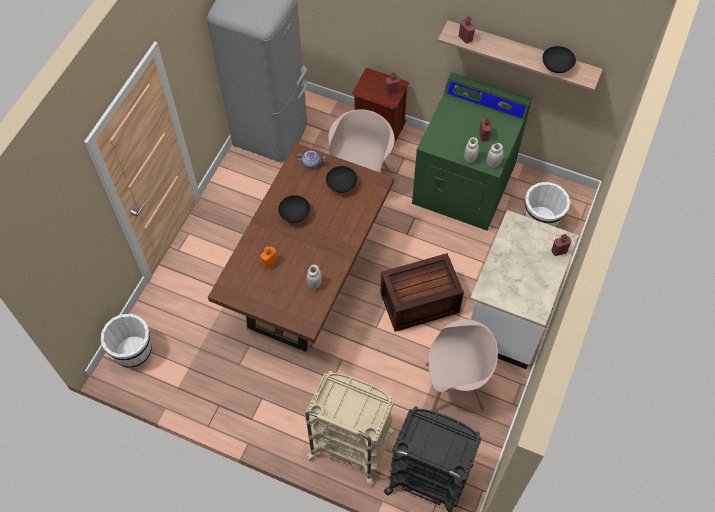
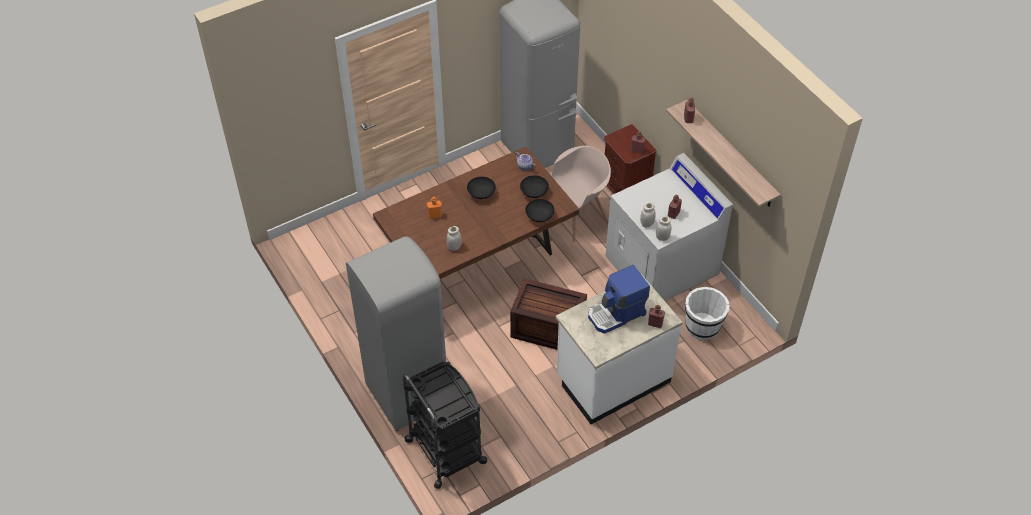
camera: 35 degrees right, 10 degrees down
white bucket [101,314,152,369] -> none
beige cart [305,371,394,486] -> grey fridge [346,237,446,431]
green washing machine [412,72,532,230] -> white washing machine [605,153,733,301]
beige chair [426,320,498,411] -> none
black bowl [543,46,576,73] -> black bowl moved to [525,199,554,222]
none -> coffee machine [588,265,650,334]

